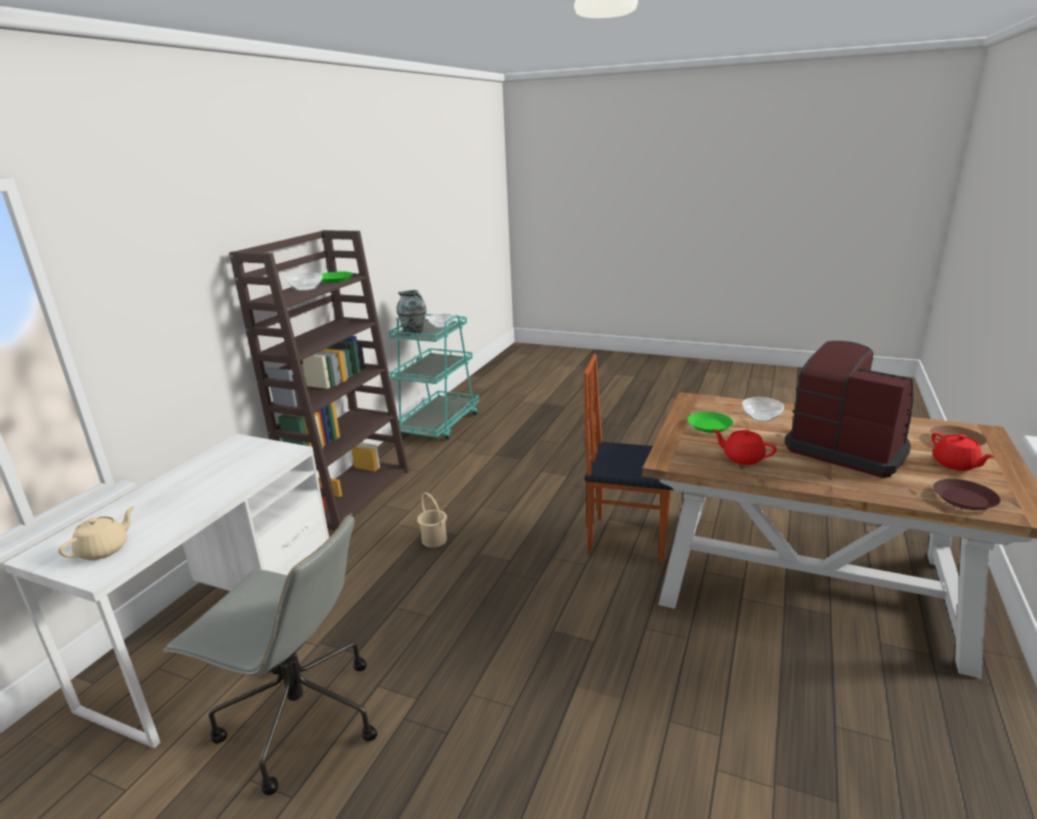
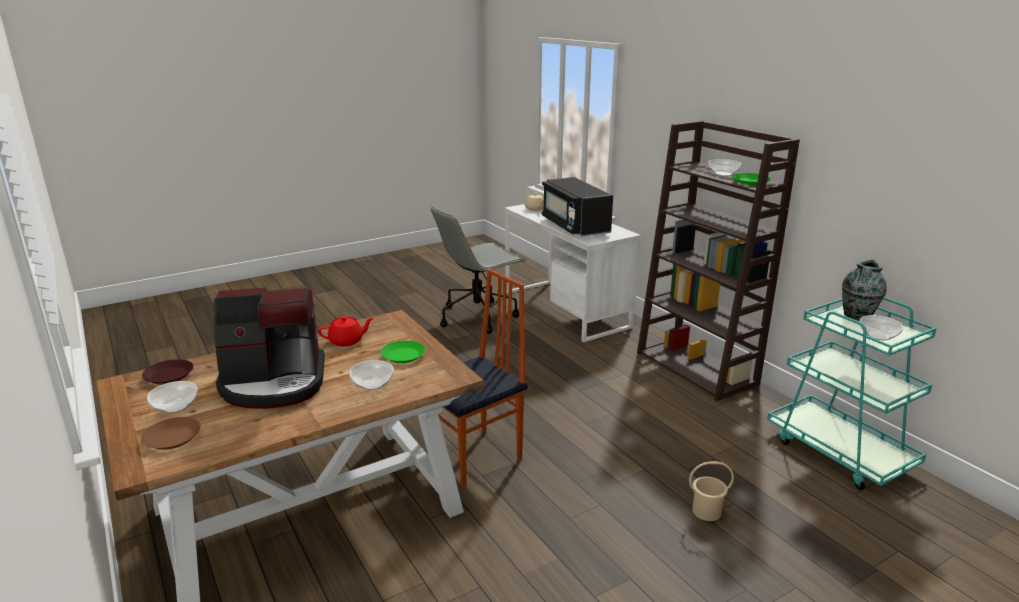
camera: 125 degrees right, 0 degrees up
beige bucket [417,492,447,548] -> beige bucket moved to [689,461,734,521]
red teapot [931,433,994,471] -> bowl [147,381,198,414]
none -> black microwave [542,177,613,237]

